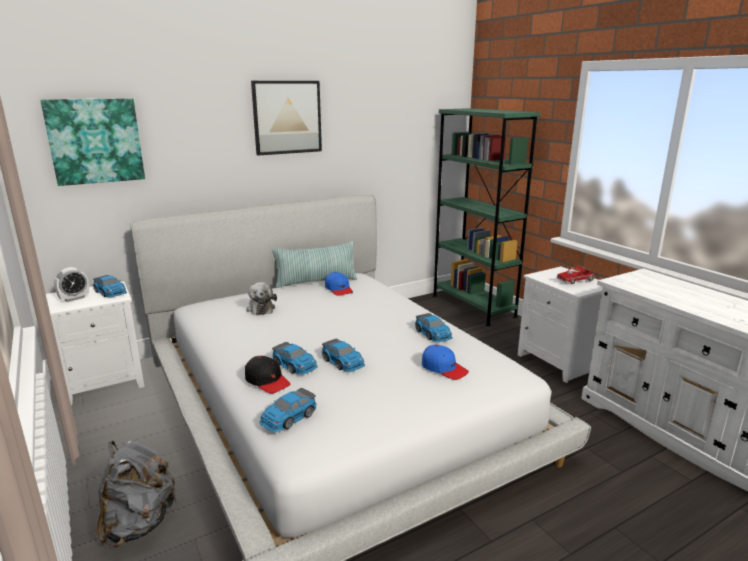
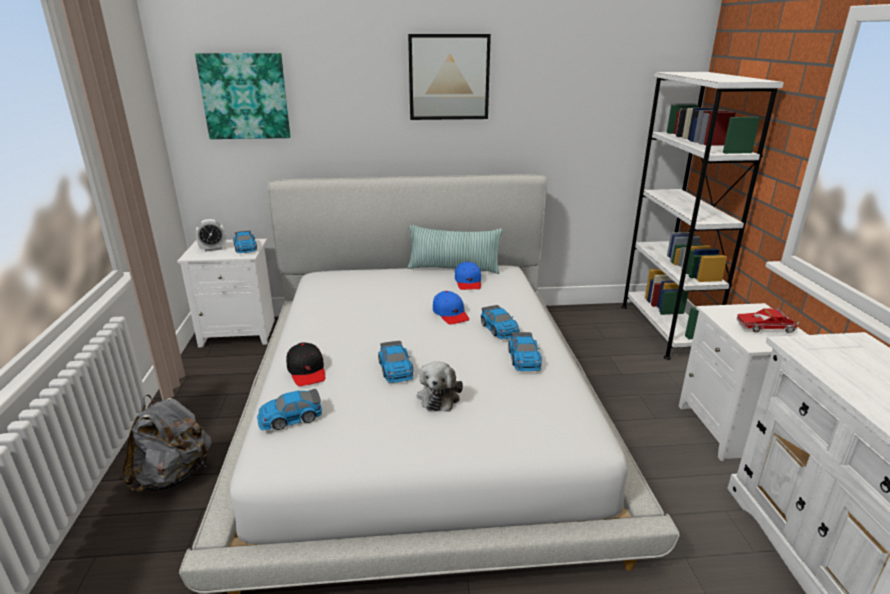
camera: 25 degrees right, 5 degrees up
plush toy [246,282,277,315] -> plush toy moved to [417,361,463,412]
toy car [272,342,318,375] -> toy car moved to [481,305,520,339]
blue cap [422,345,469,380] -> blue cap moved to [433,291,469,325]
green bookcase [433,108,541,326] -> white bookcase [621,72,784,360]

